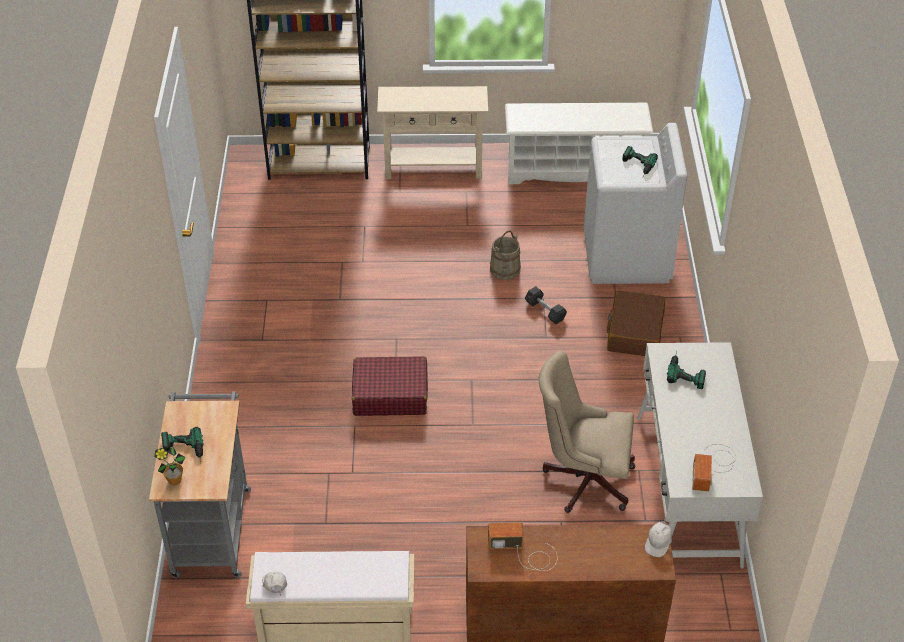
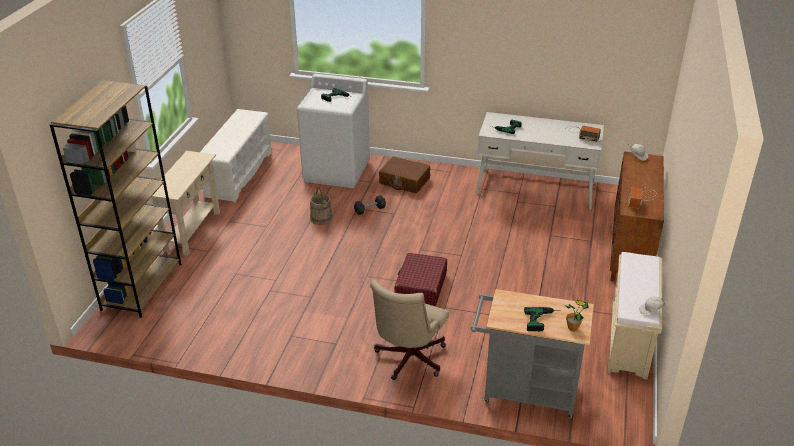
camera: 75 degrees left, 10 degrees down
beige office chair [539,351,636,513] -> beige office chair moved to [370,280,449,380]

